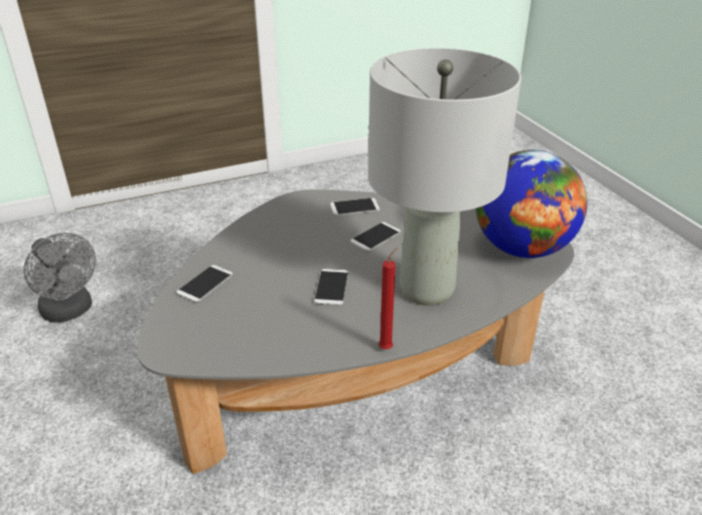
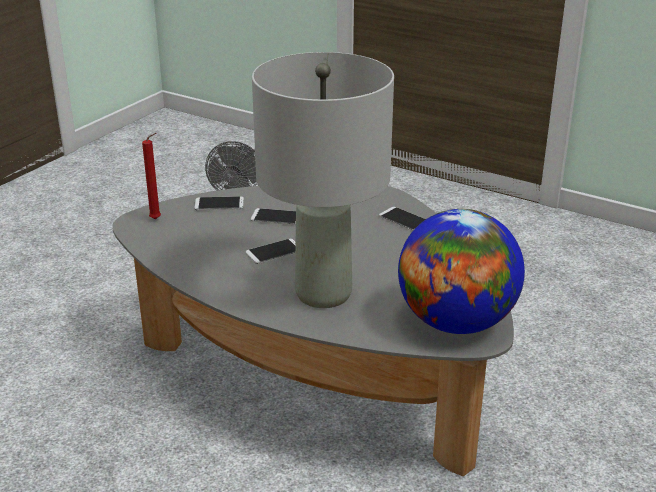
camera: 55 degrees right, 5 degrees down
phone [350,222,401,251] -> phone moved to [251,208,296,225]
red candle [379,247,398,349] -> red candle moved to [142,133,161,219]

